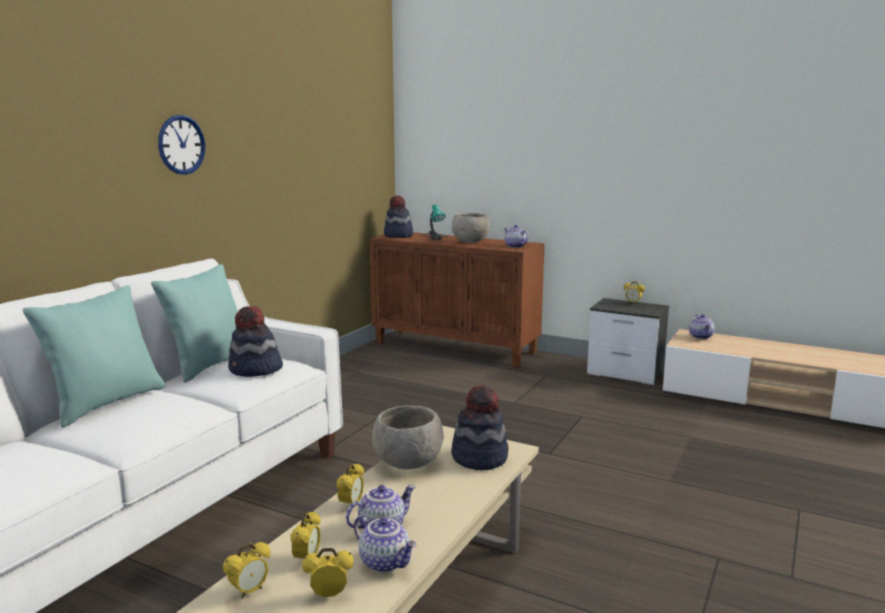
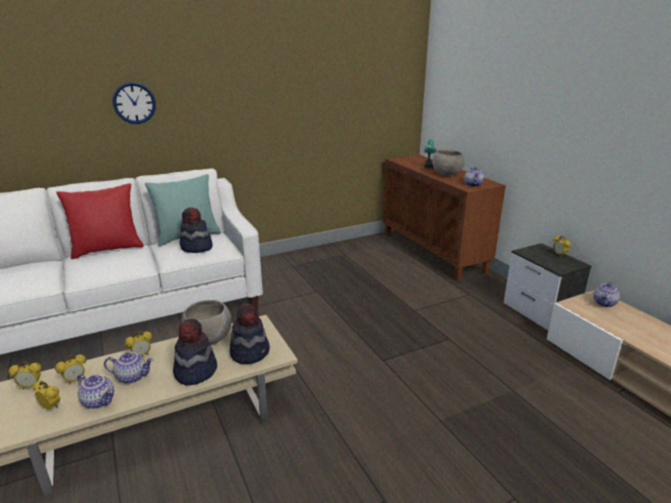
camera: 35 degrees right, 10 degrees up
turquoise pillow [22,285,165,427] -> red pillow [56,183,144,259]
wall clock [158,115,205,175] -> wall clock moved to [113,82,156,124]
teapot [354,515,416,573] -> teapot turned 45 degrees counterclockwise [77,374,114,409]
hat [384,196,413,238] -> hat moved to [173,319,217,386]

